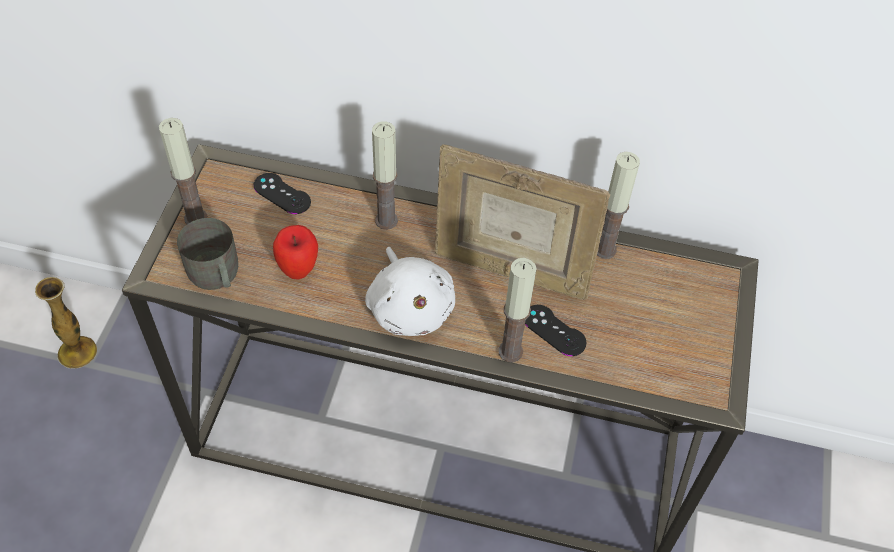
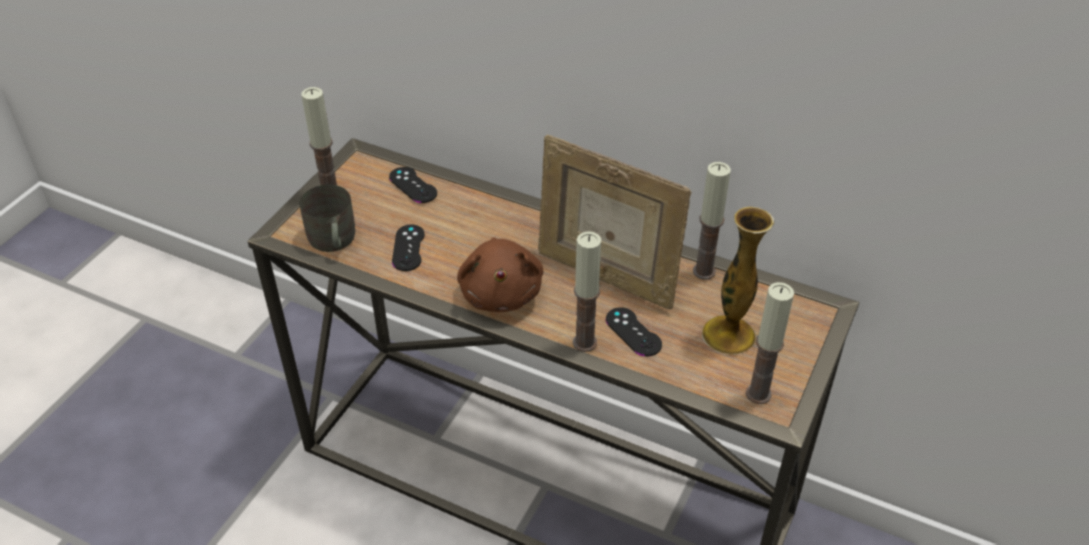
camera: 15 degrees right, 10 degrees down
vase [35,277,97,369] -> vase moved to [702,207,774,355]
apple [273,225,318,280] -> black game controller [392,224,425,271]
white plush toy [365,247,455,336] -> brown plush toy [457,237,543,312]
candle [372,121,398,230] -> candle moved to [746,282,794,404]

